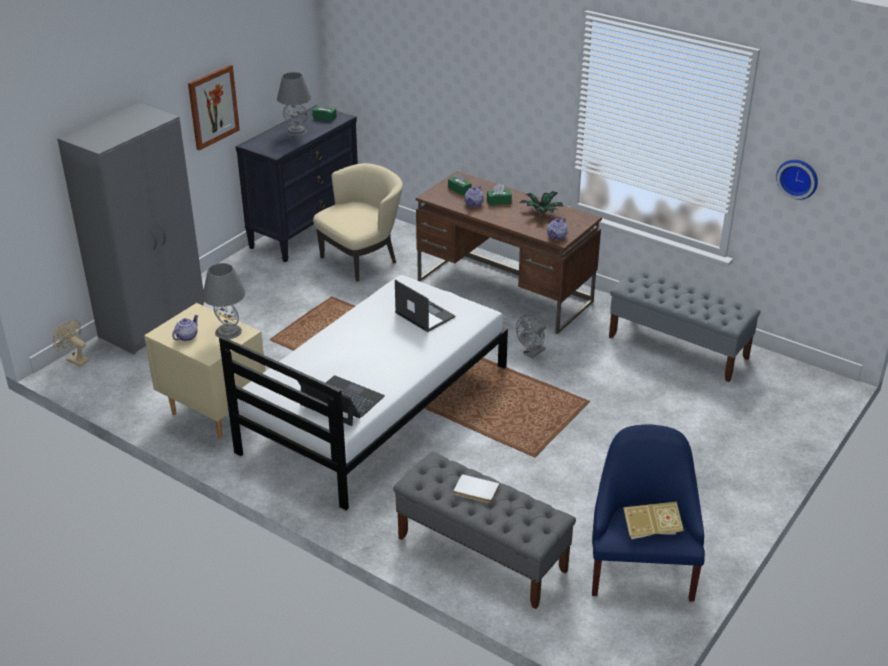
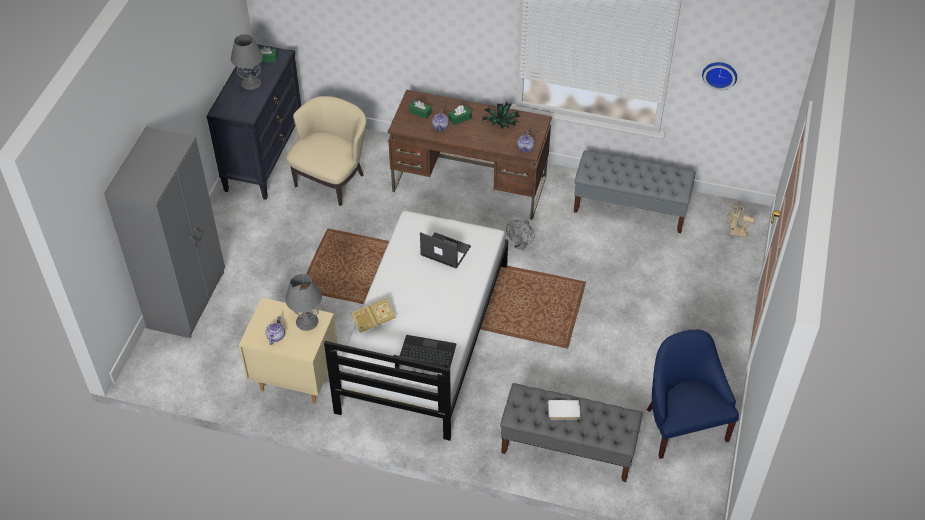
camera: 20 degrees left, 15 degrees up
beige fan [53,319,89,367] -> beige fan moved to [727,202,755,237]
picture [188,65,240,151] -> none
book [623,502,684,539] -> book moved to [351,298,396,333]

